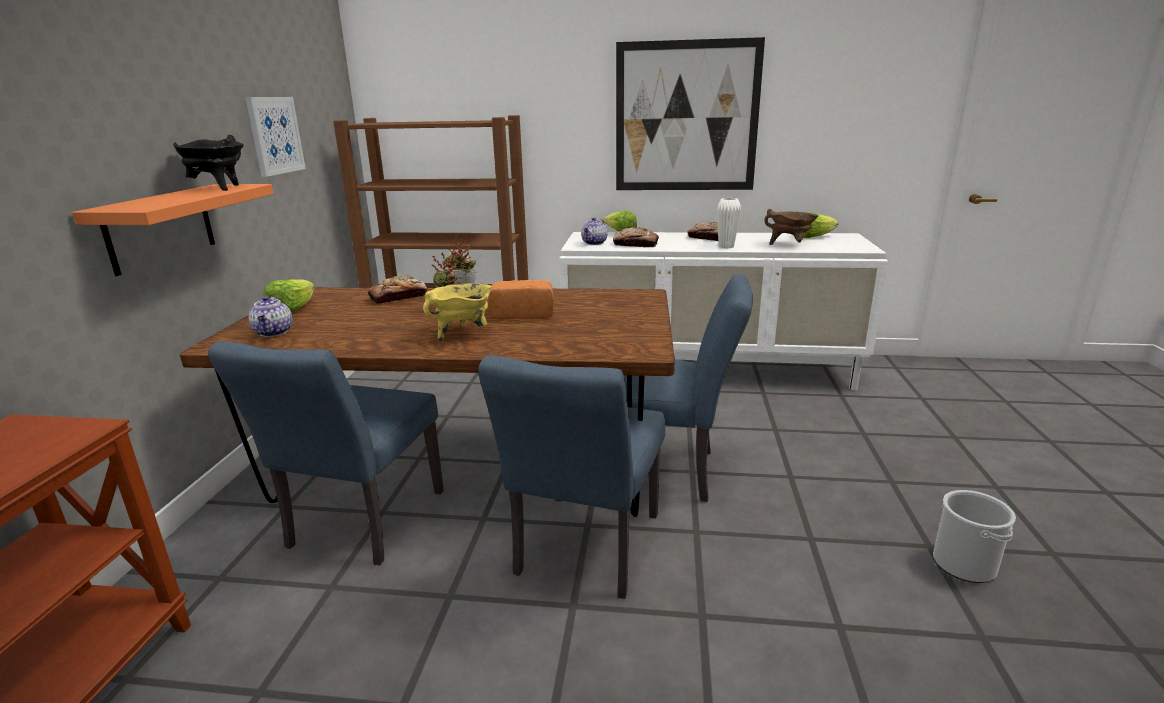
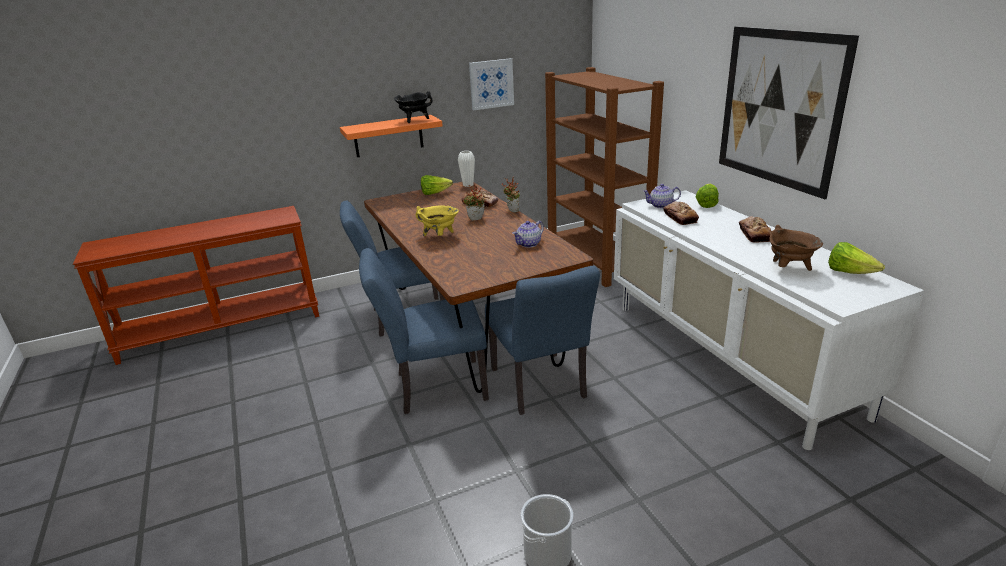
camera: 60 degrees right, 5 degrees up
teapot [249,296,293,337] -> teapot moved to [512,221,544,248]
bread [488,280,554,319] -> none
white vase [716,198,741,249] -> white vase moved to [458,151,475,187]

